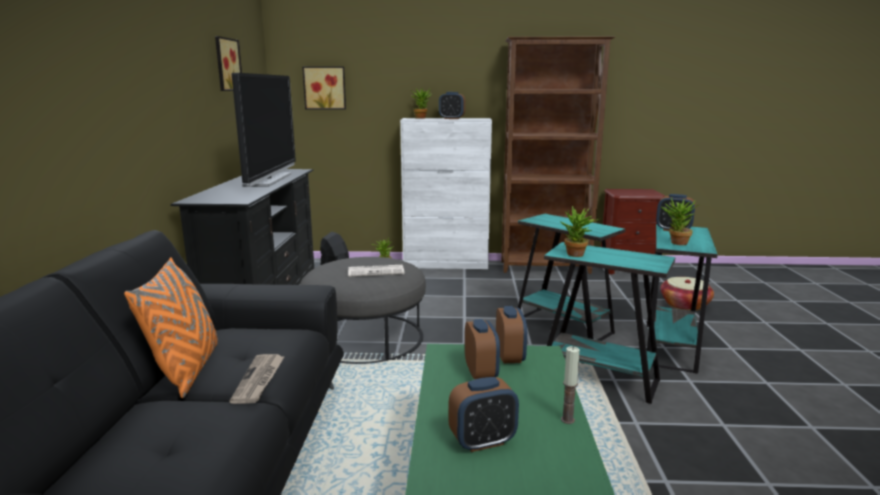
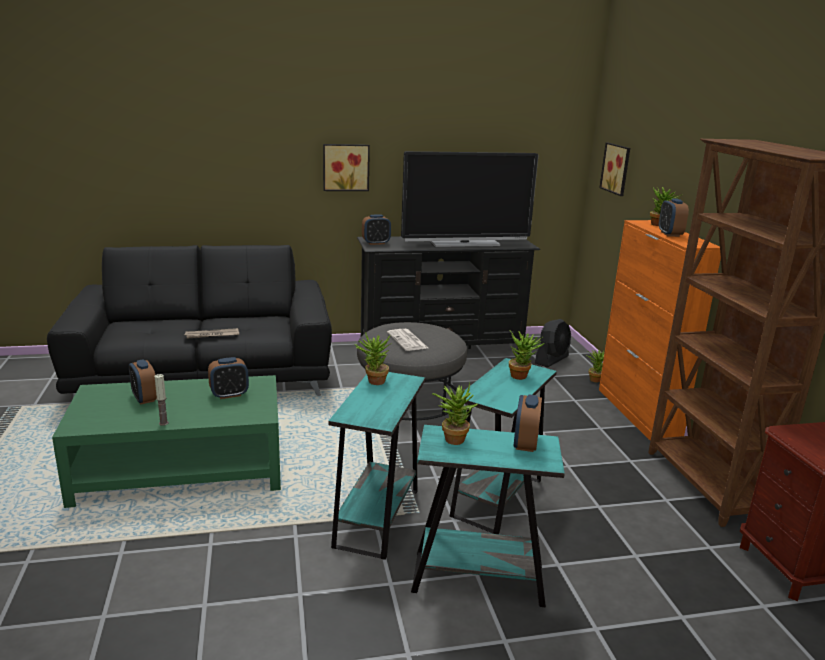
camera: 75 degrees right, 5 degrees up
orange pillow [124,257,218,398] -> none
picture [215,36,242,91] -> picture moved to [323,144,370,191]
white cabinet [400,118,492,269] -> orange cabinet [599,220,721,441]
alarm clock [496,306,527,363] -> alarm clock moved to [362,215,391,245]
basket [660,277,714,311] -> none
none -> potted plant [509,330,545,380]

